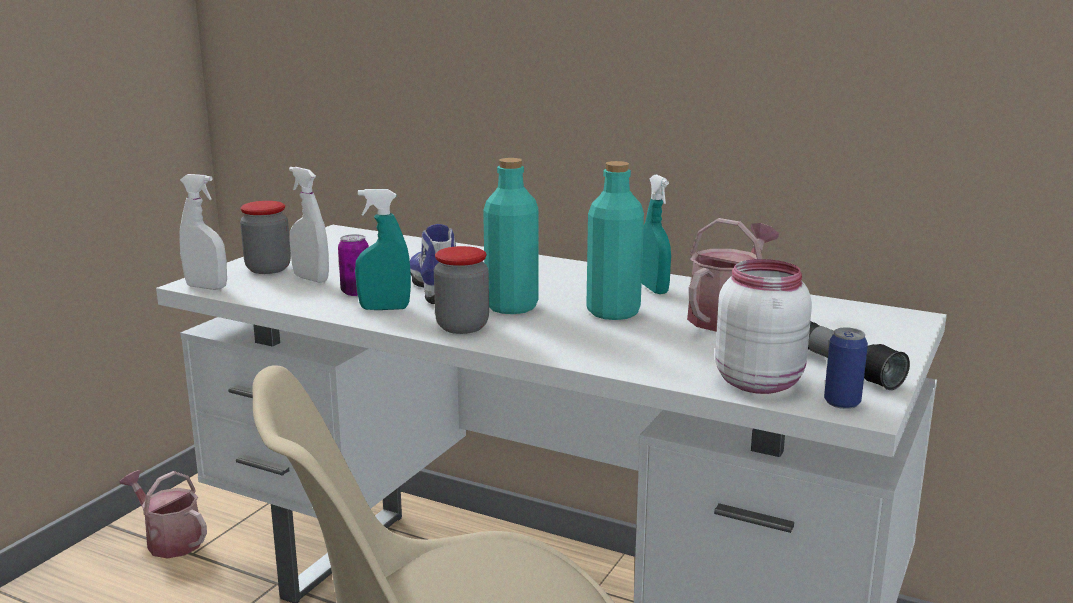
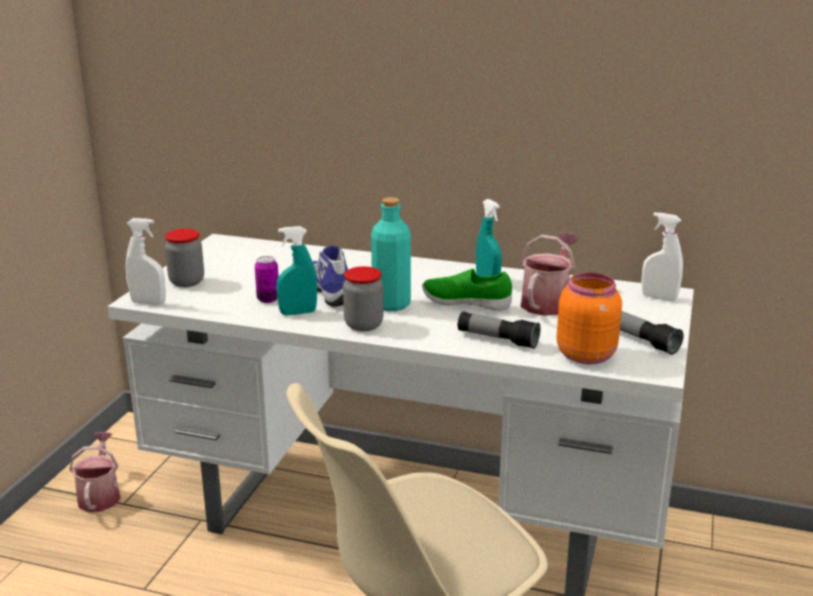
camera: 10 degrees left, 5 degrees up
watering can [119,470,207,558] -> watering can turned 60 degrees clockwise [69,432,121,512]
white spray bottle [289,167,329,283] -> white spray bottle moved to [641,212,683,301]
turquoise bottle [586,161,644,320] -> green shoe [422,269,512,311]
white jar [715,259,812,394] -> orange jar [557,272,622,364]
can [824,327,868,409] -> none
none -> flashlight [458,312,540,349]

